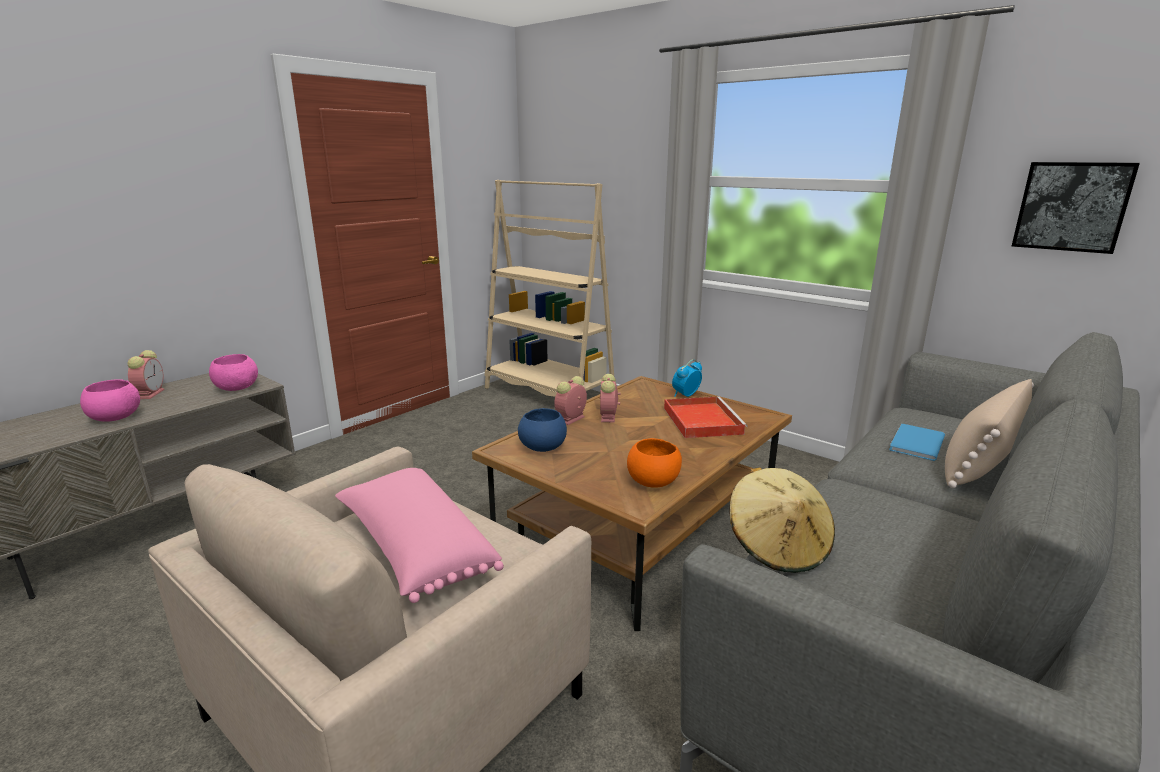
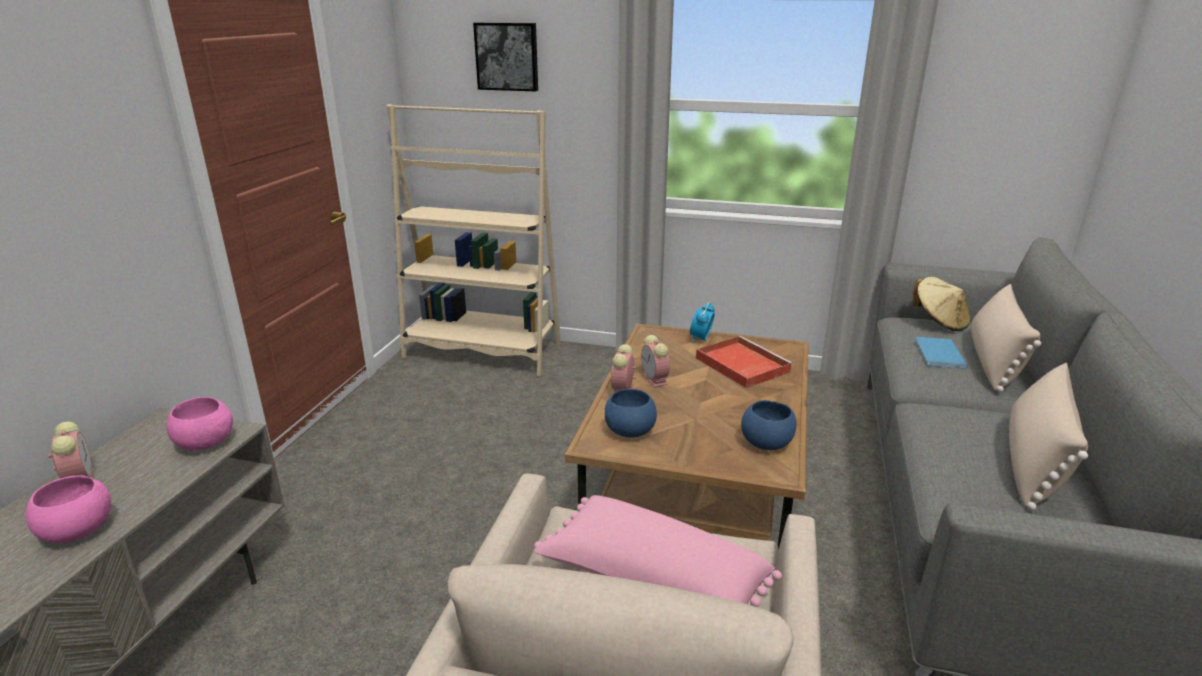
camera: 25 degrees left, 5 degrees up
orange bowl [627,438,682,488] -> blue bowl [741,400,796,450]
beige hat [730,468,835,573] -> beige hat moved to [913,277,970,331]
picture [1012,162,1140,254] -> picture moved to [473,22,538,91]
none -> beige pillow [1009,363,1088,510]

